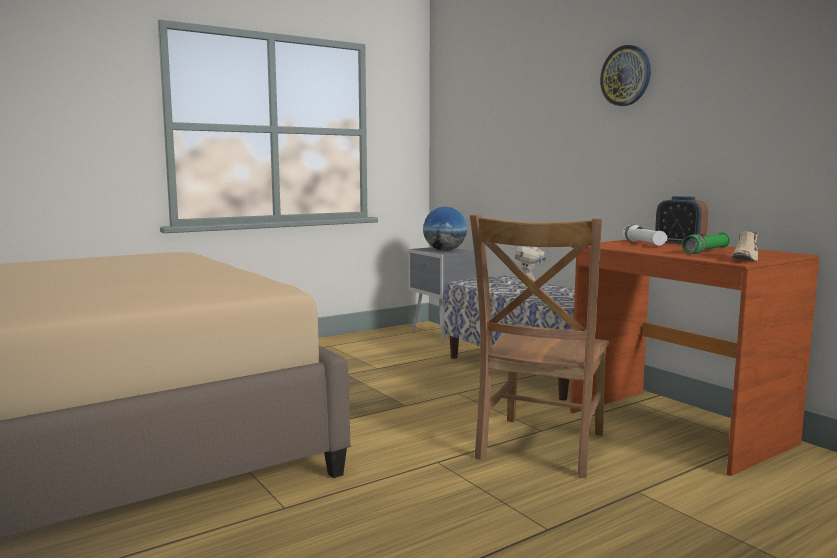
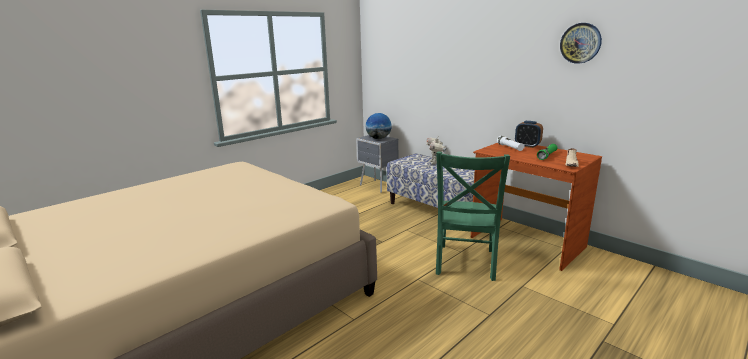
camera: 10 degrees left, 10 degrees up
brown chair [470,215,609,478] -> green chair [436,151,510,281]
wall clock [600,45,651,106] -> wall clock moved to [560,23,602,64]

